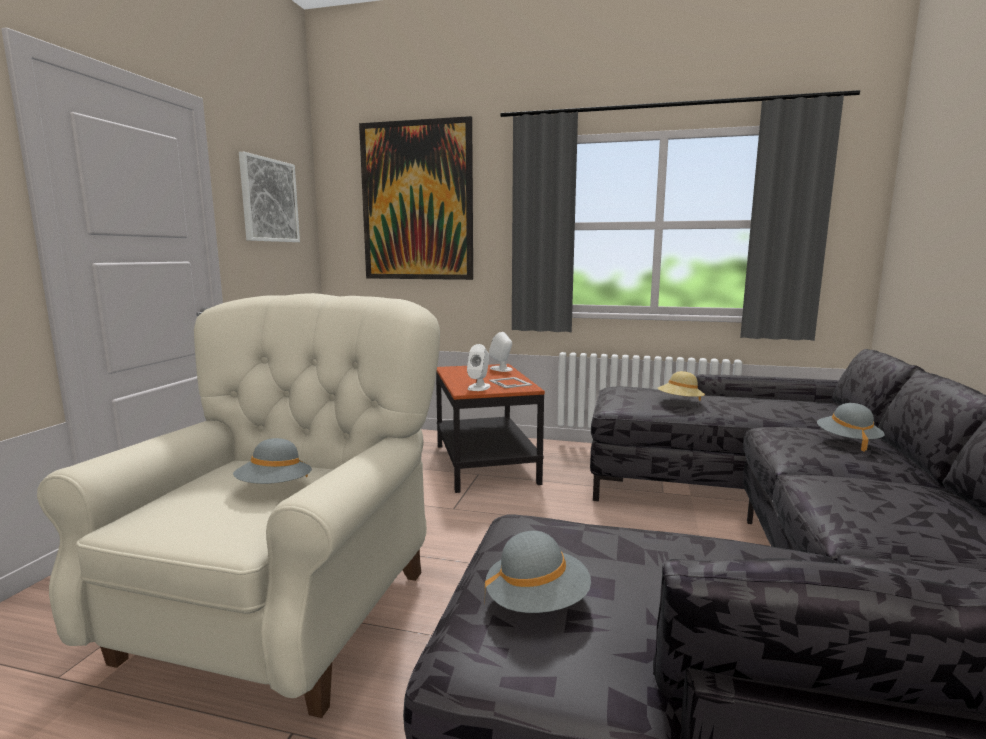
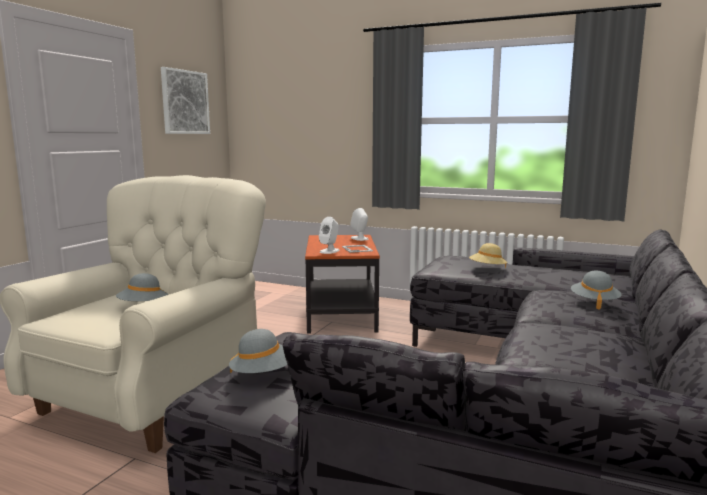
camera: 10 degrees right, 0 degrees up
picture [359,116,473,280] -> none

